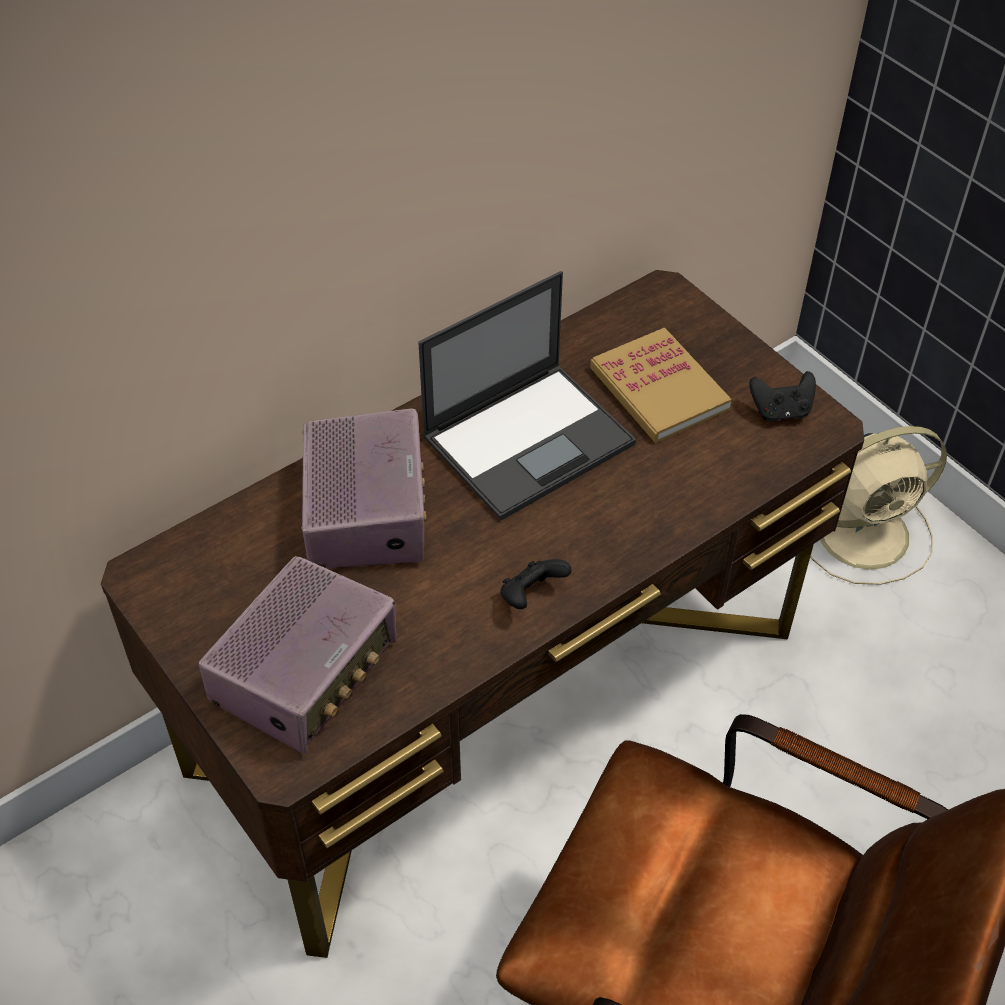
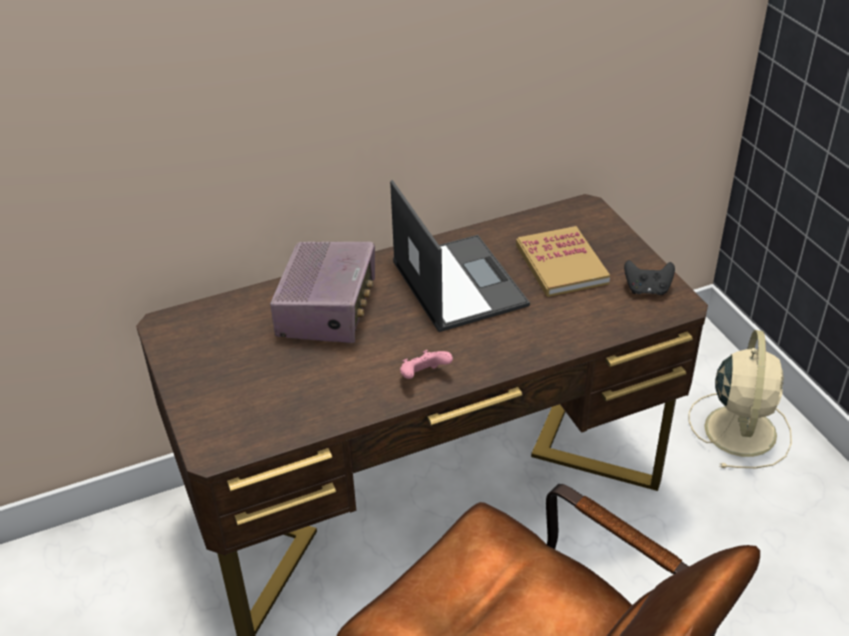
camera: 15 degrees right, 10 degrees down
radio [199,556,396,754] -> none
laptop [418,271,636,520] -> laptop turned 90 degrees counterclockwise [390,180,530,332]
black game controller [500,559,571,609] -> pink game controller [400,350,453,379]
beige fan [810,426,947,585] -> beige fan turned 75 degrees counterclockwise [689,330,792,468]

